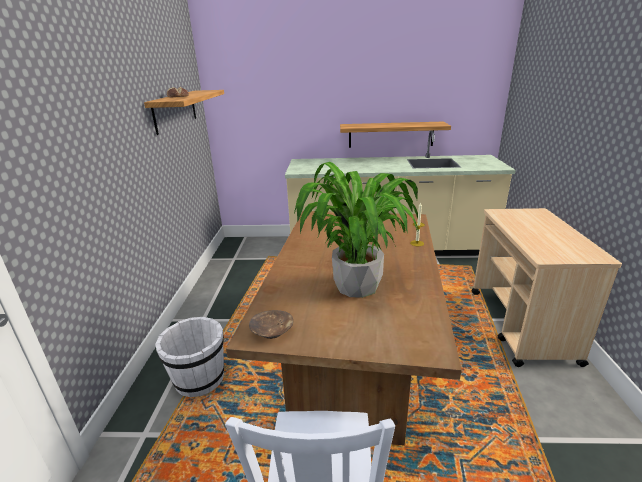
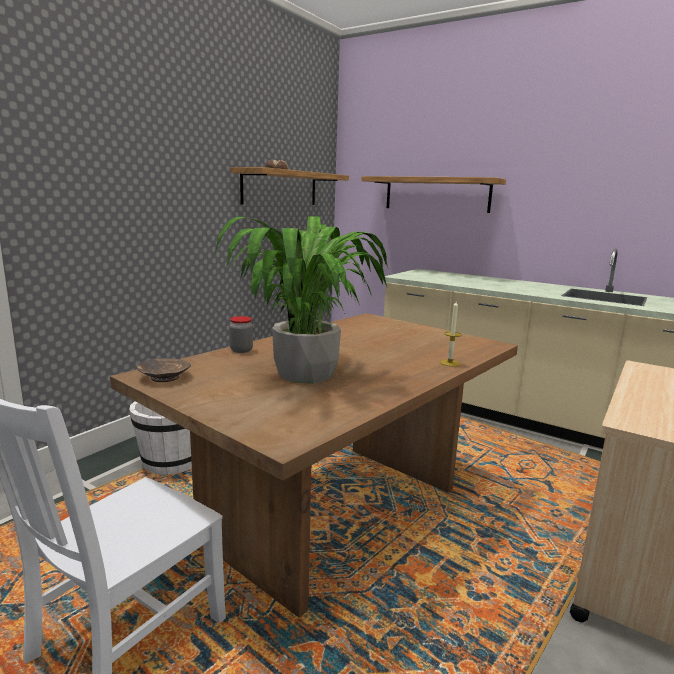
camera: 30 degrees right, 10 degrees down
shelf [340,122,451,148] -> shelf moved to [362,176,506,213]
none -> jar [229,316,253,353]

